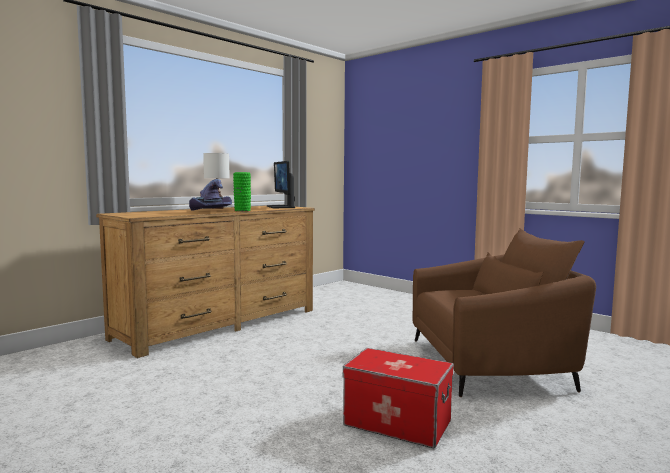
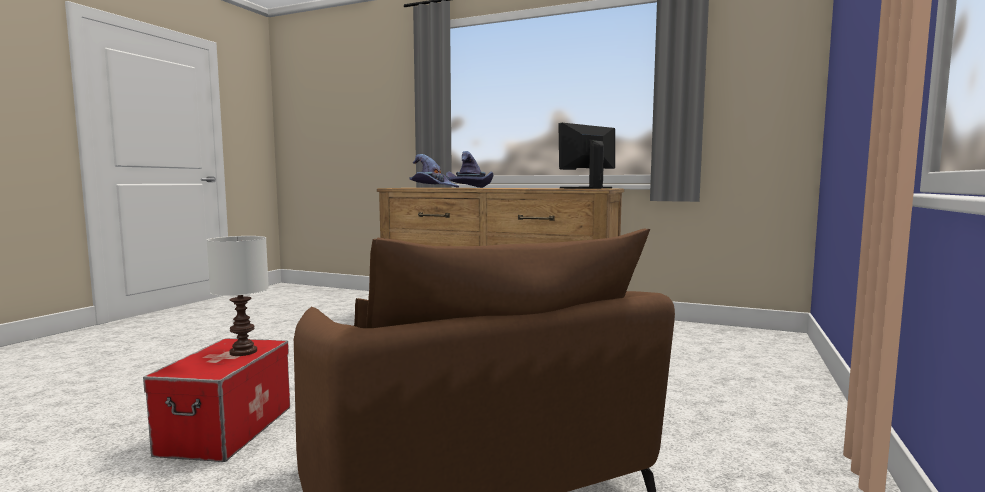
camera: 70 degrees right, 0 degrees up
white table lamp [203,153,230,209] -> white table lamp moved to [207,236,269,356]
green vase [233,172,251,211] -> none
none -> purple hat [410,154,459,188]

